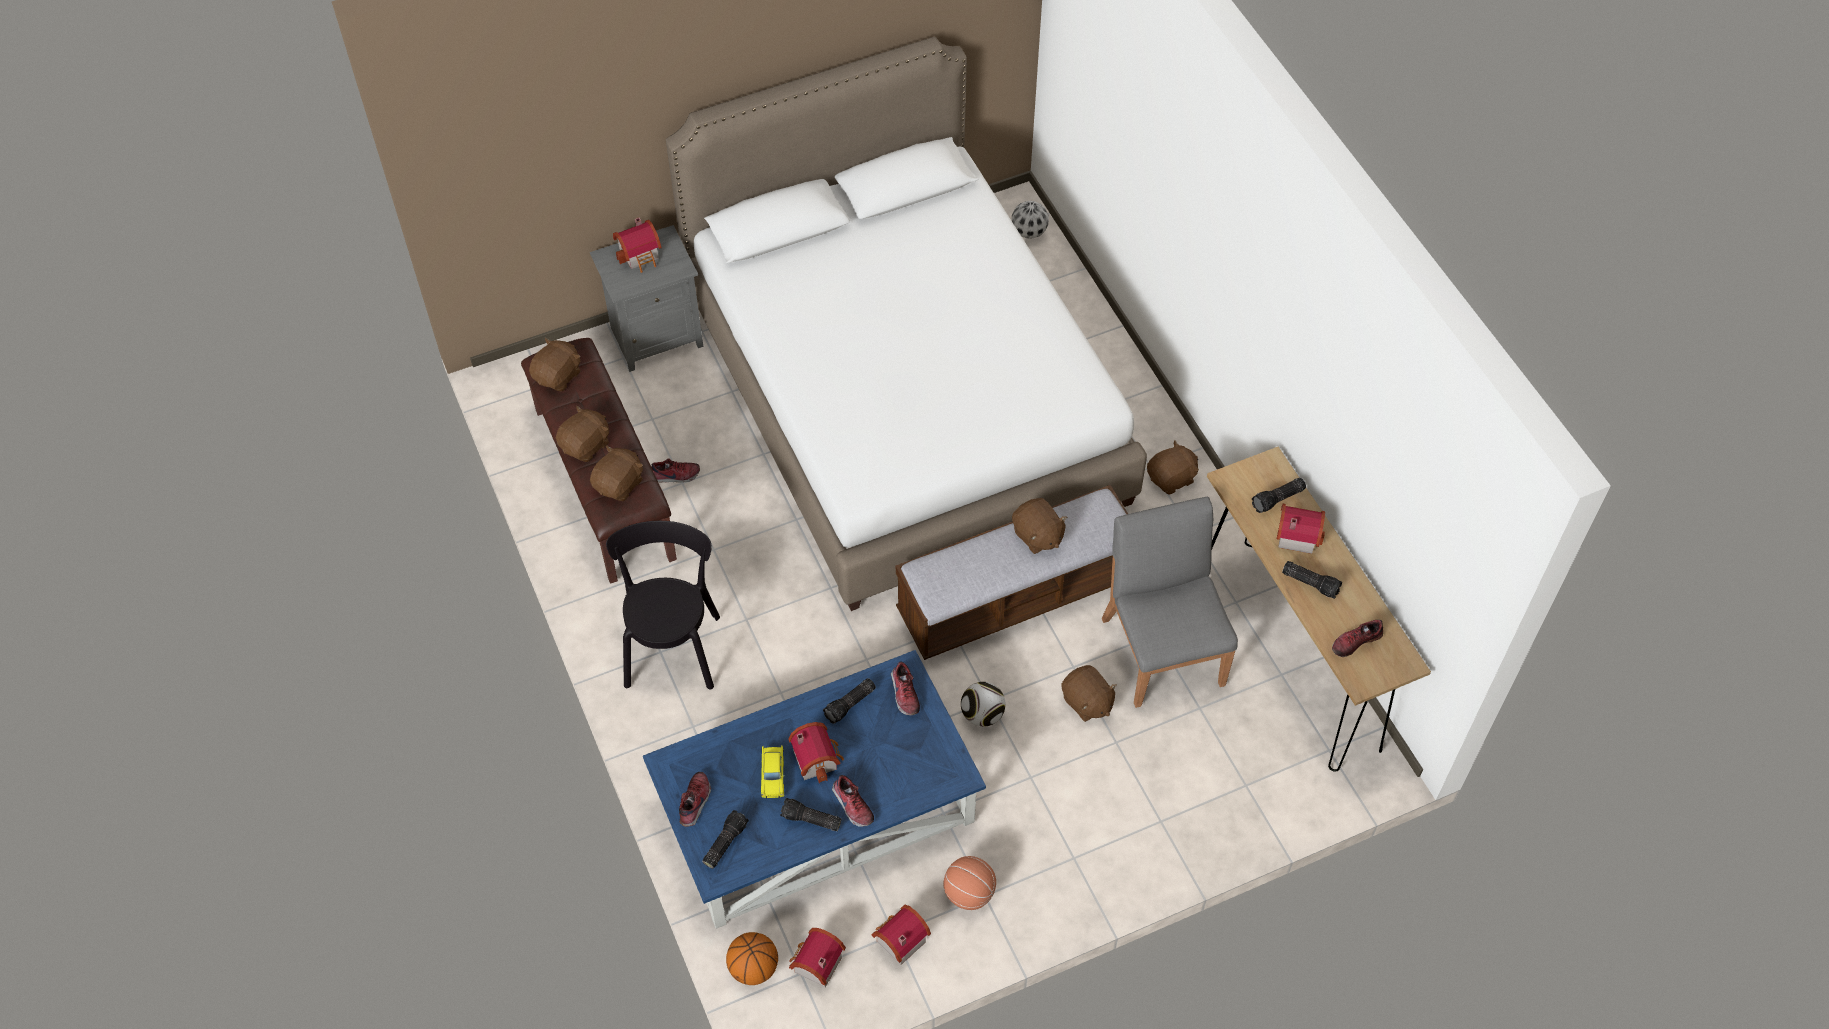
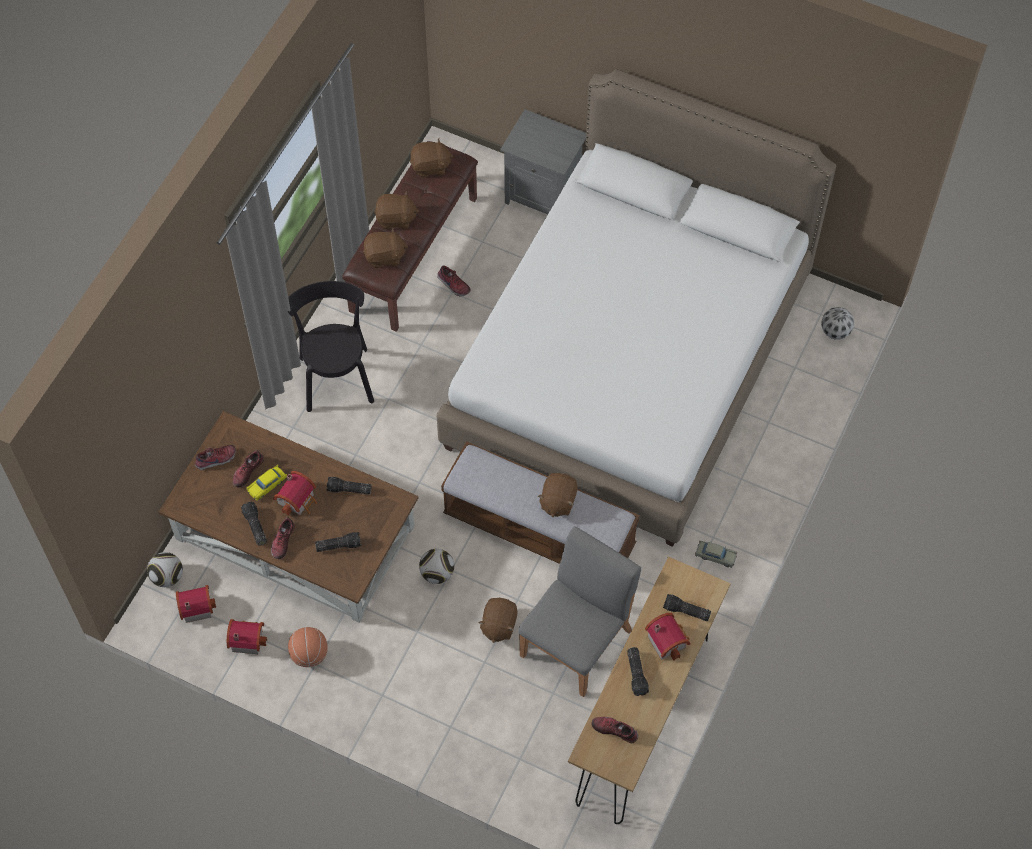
camera: 50 degrees right, 5 degrees up
black chair [606,521,720,689] -> black chair turned 60 degrees counterclockwise [288,281,374,412]
toy house [613,218,662,273] -> none
blue coffee table [643,650,986,929] -> brown coffee table [159,411,418,623]
flashlight [702,810,749,869] -> flashlight moved to [315,532,361,552]
basketball [726,932,778,985] -> football [147,552,183,587]
shoe [891,662,920,715] -> shoe moved to [233,450,264,488]
brown plush toy [1147,440,1199,495] -> beige toy car [695,540,737,568]

